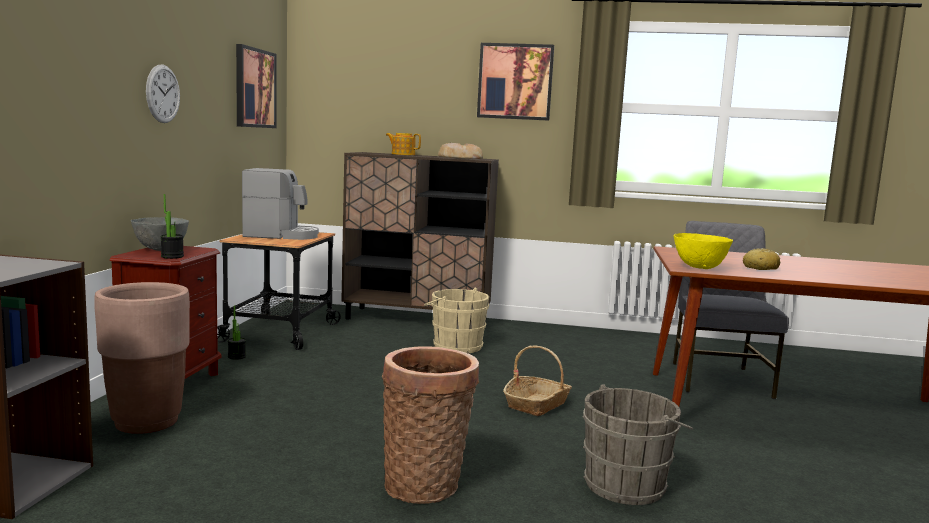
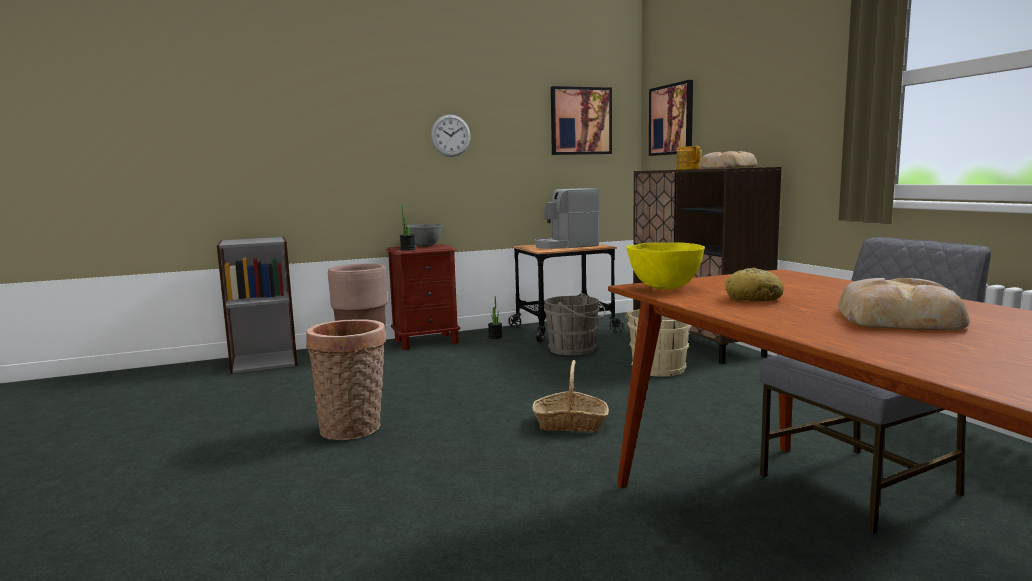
camera: 60 degrees right, 0 degrees up
coffee machine [242,168,319,240] -> coffee machine turned 105 degrees clockwise [535,188,599,249]
picture [477,43,554,121] -> picture moved to [649,80,693,156]
grey bucket [582,384,693,505] -> grey bucket moved to [544,293,606,356]
none -> bread [838,278,969,330]

